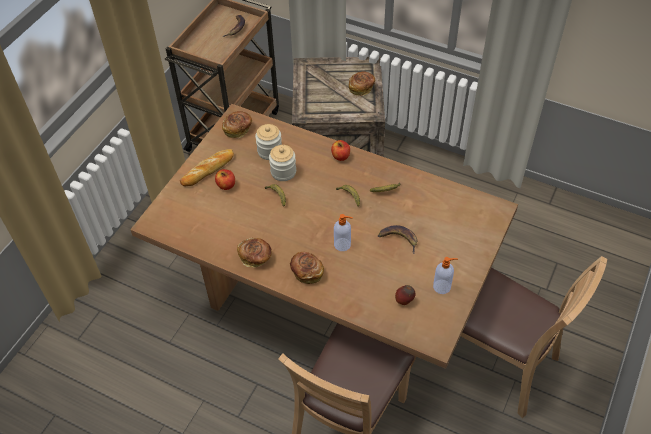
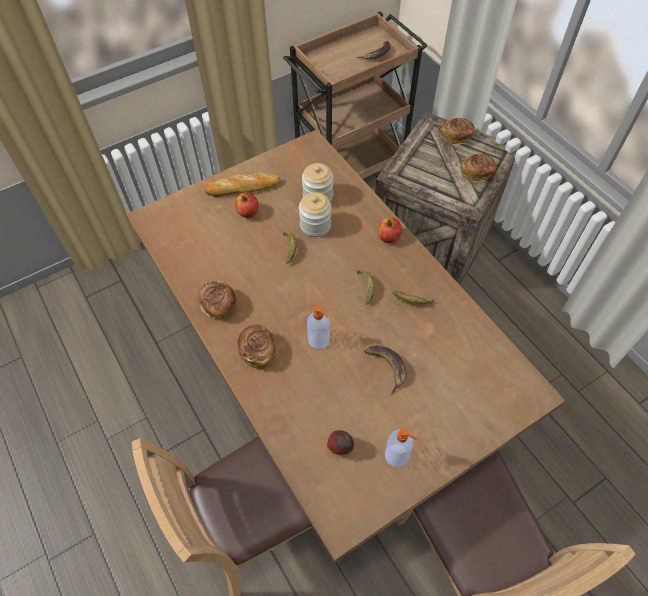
camera: 30 degrees right, 5 degrees up
bread [222,111,252,138] -> bread moved to [441,118,475,145]

